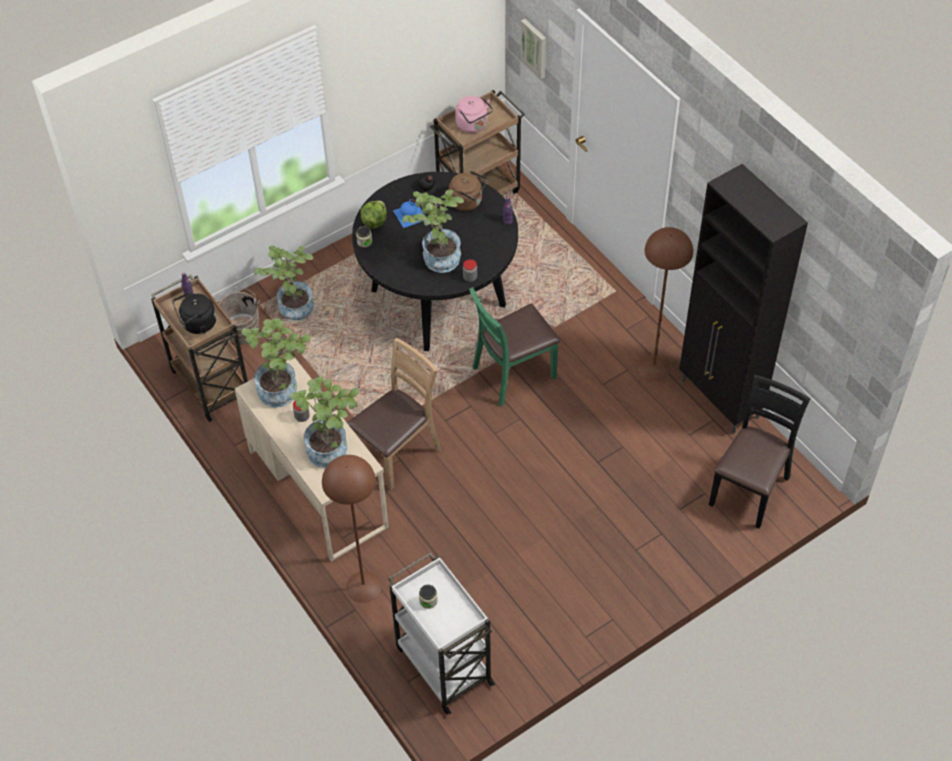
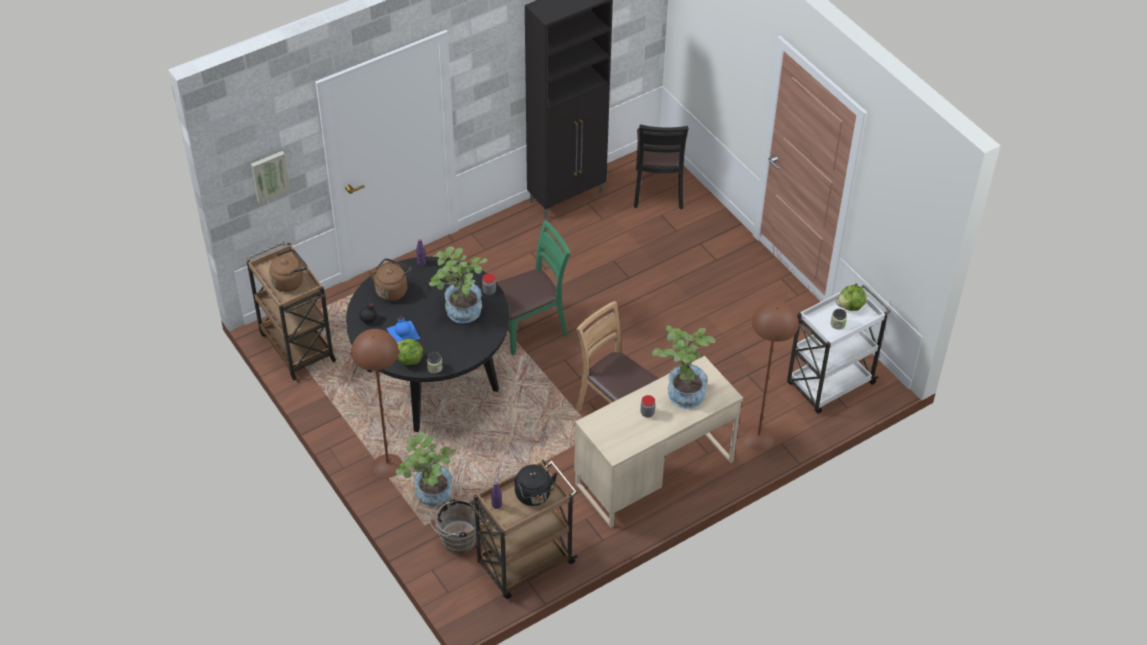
camera: 90 degrees left, 5 degrees down
potted plant [241,318,311,408] -> none
pink kettle [455,96,493,133] -> brown kettle [269,249,308,292]
green chair [469,287,560,407] -> green chair turned 90 degrees counterclockwise [497,220,570,355]
brown floor lamp [637,227,693,381] -> brown floor lamp moved to [351,329,402,479]
black chair [709,375,810,529] -> black chair turned 120 degrees counterclockwise [634,124,689,209]
none -> lettuce [836,285,867,311]

